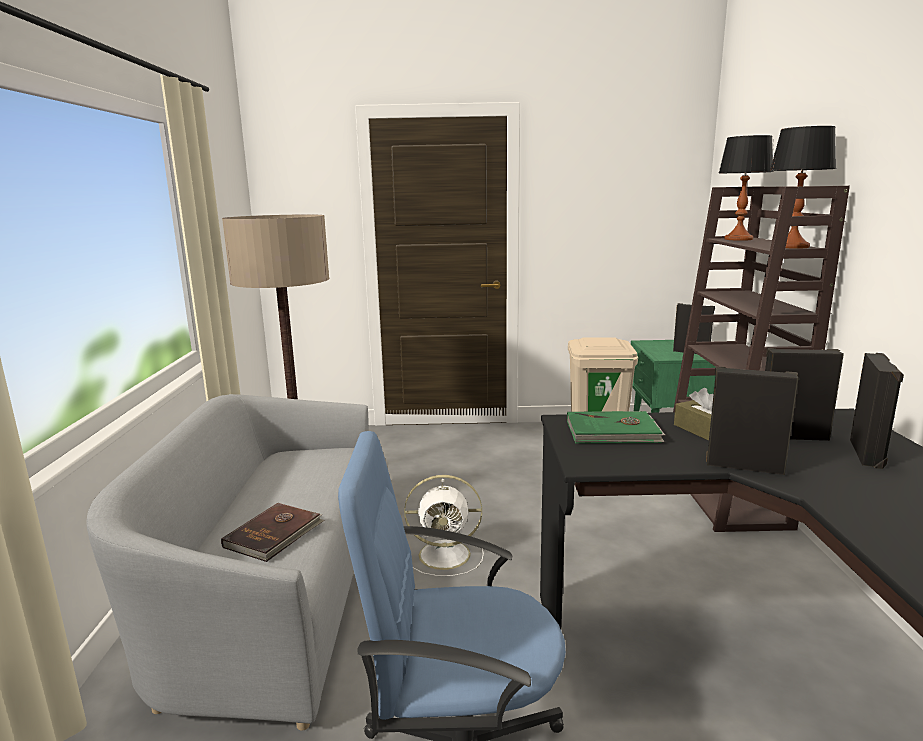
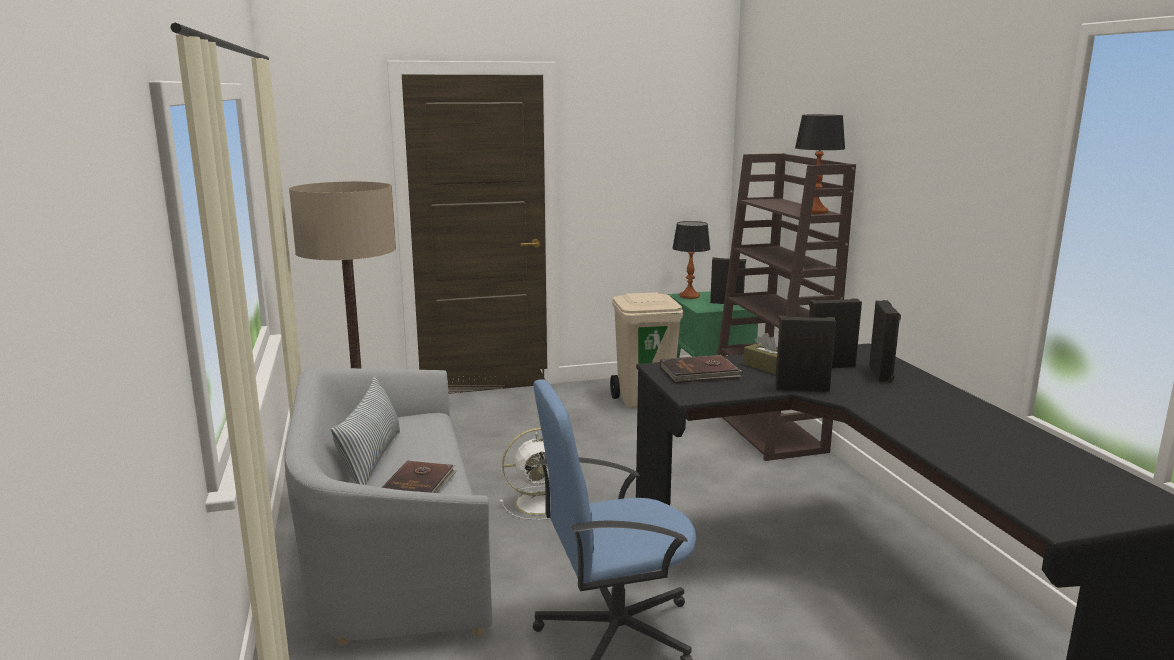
camera: 15 degrees left, 0 degrees up
green book [567,411,665,444] -> brown book [660,355,742,383]
table lamp [719,135,774,241] -> table lamp moved to [672,221,711,299]
none -> pillow [331,376,400,485]

